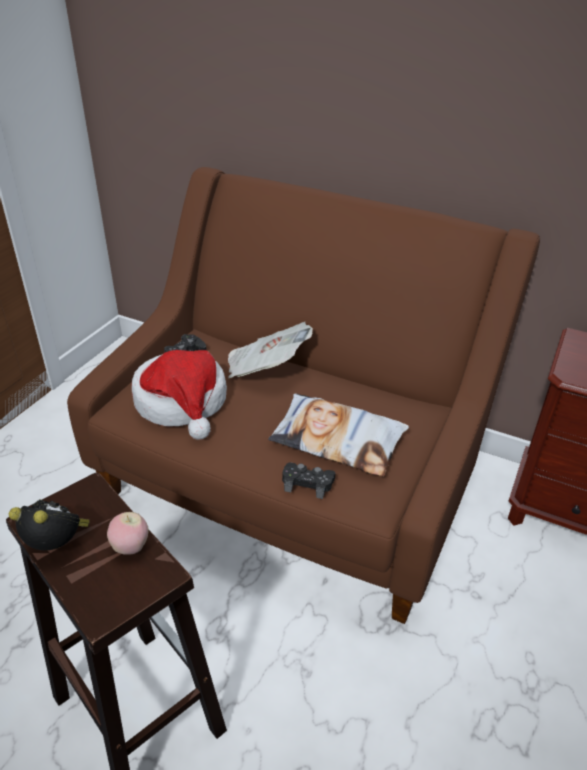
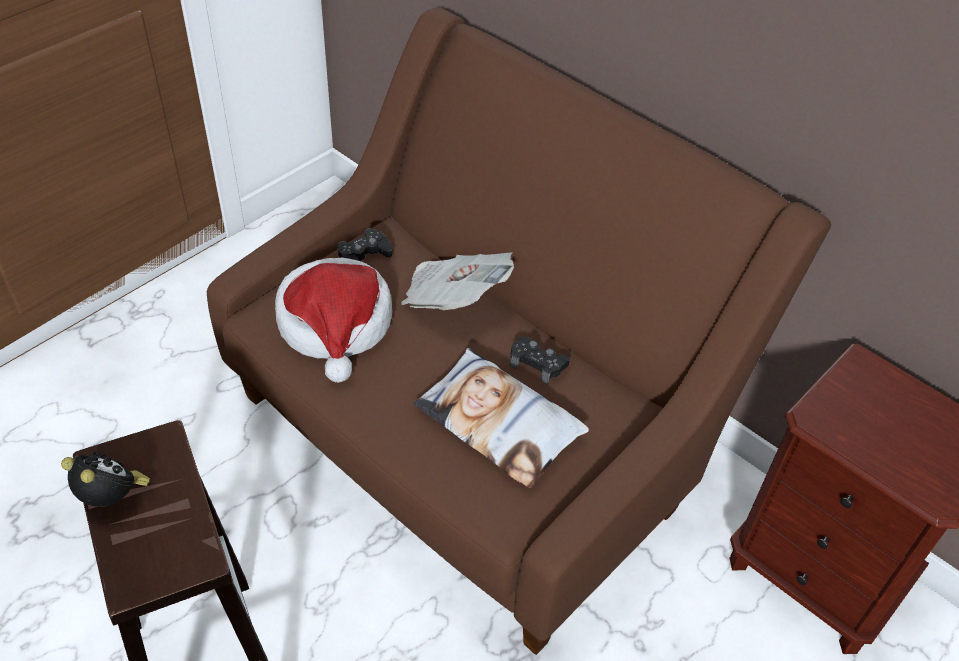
camera: 15 degrees right, 10 degrees up
apple [107,512,149,555] -> none
black game controller [282,463,335,499] -> black game controller moved to [510,336,570,384]

